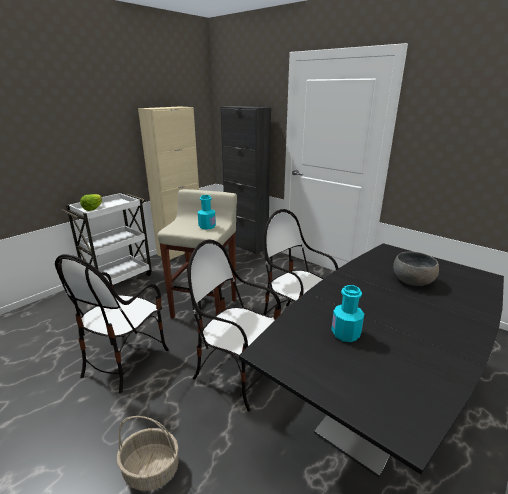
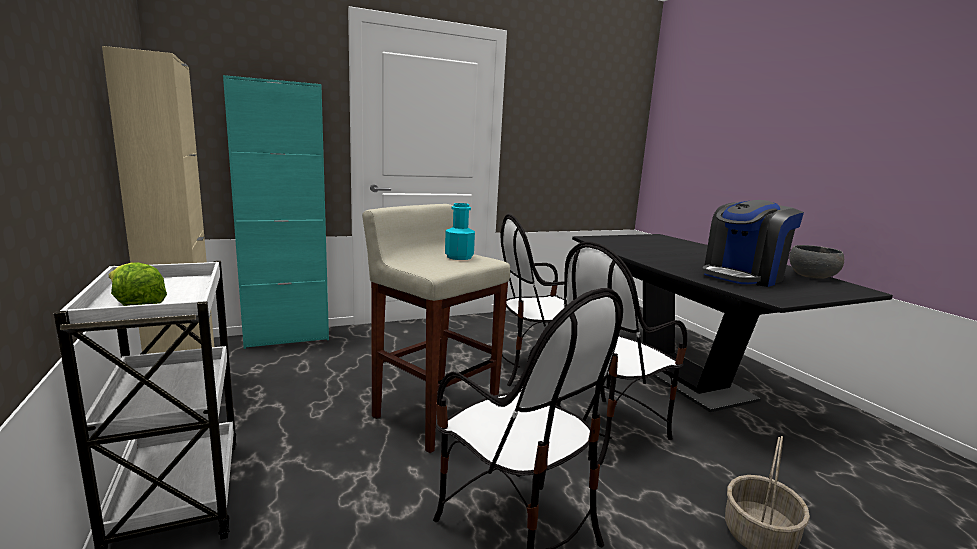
camera: 65 degrees left, 10 degrees down
black cabinet [220,106,271,254] -> turquoise cabinet [223,75,329,349]
turquoise bottle [331,285,364,342] -> coffee machine [702,200,804,287]
grey bowl [393,251,439,286] -> grey bowl moved to [789,245,844,279]

